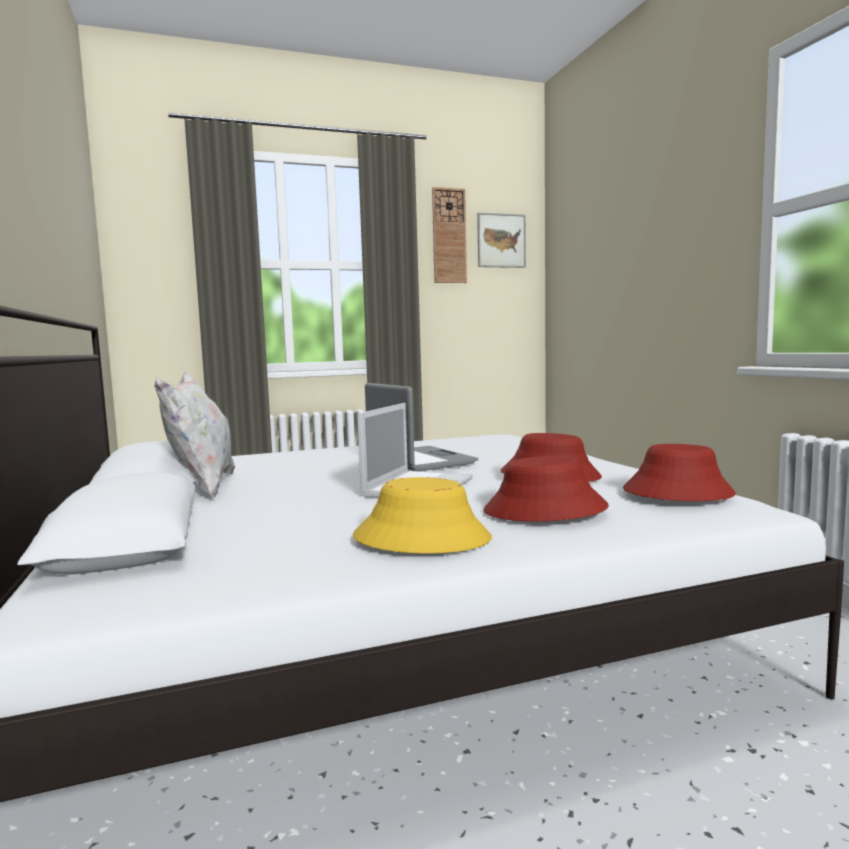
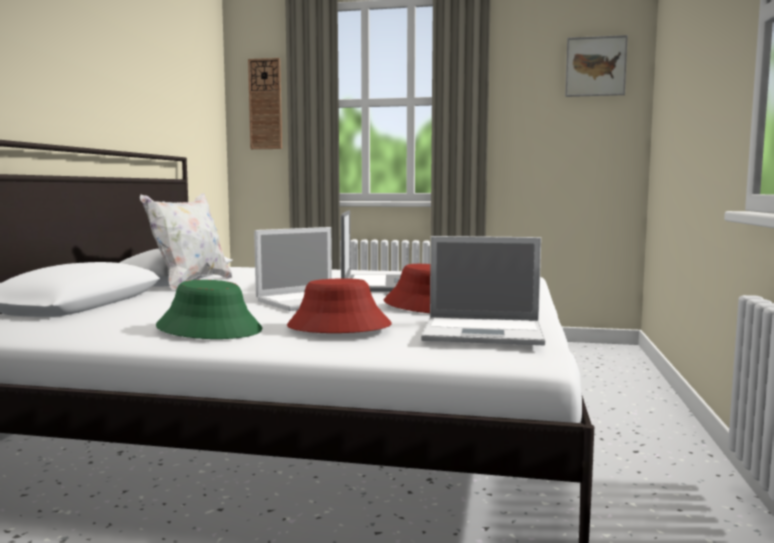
camera: 30 degrees right, 0 degrees up
yellow hat [353,477,492,554] -> green hat [156,280,263,339]
wall clock [432,187,467,283] -> wall clock moved to [248,58,282,149]
red hat [623,444,736,501] -> laptop [421,236,545,345]

